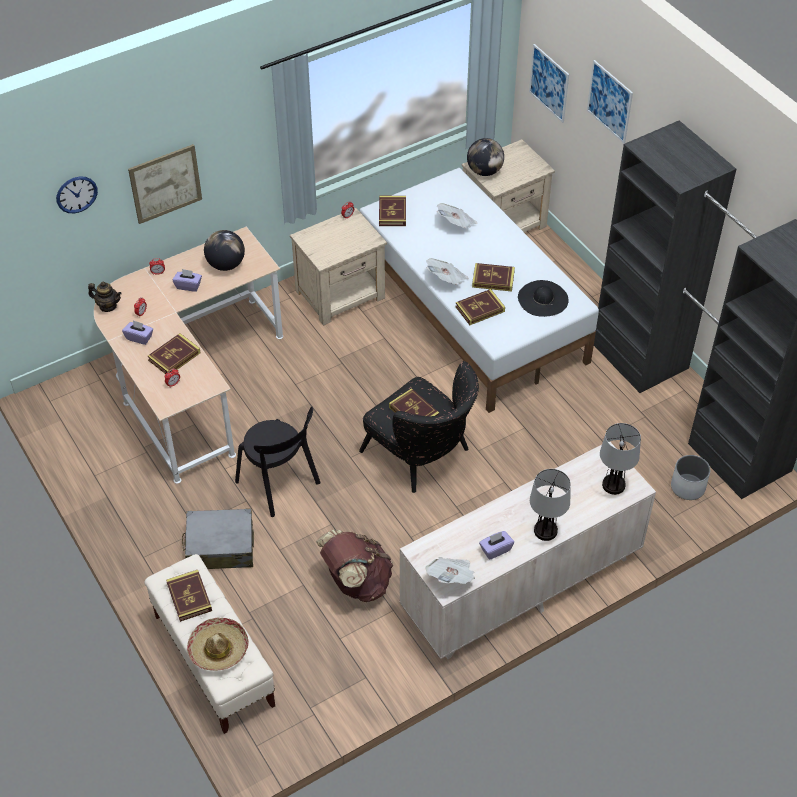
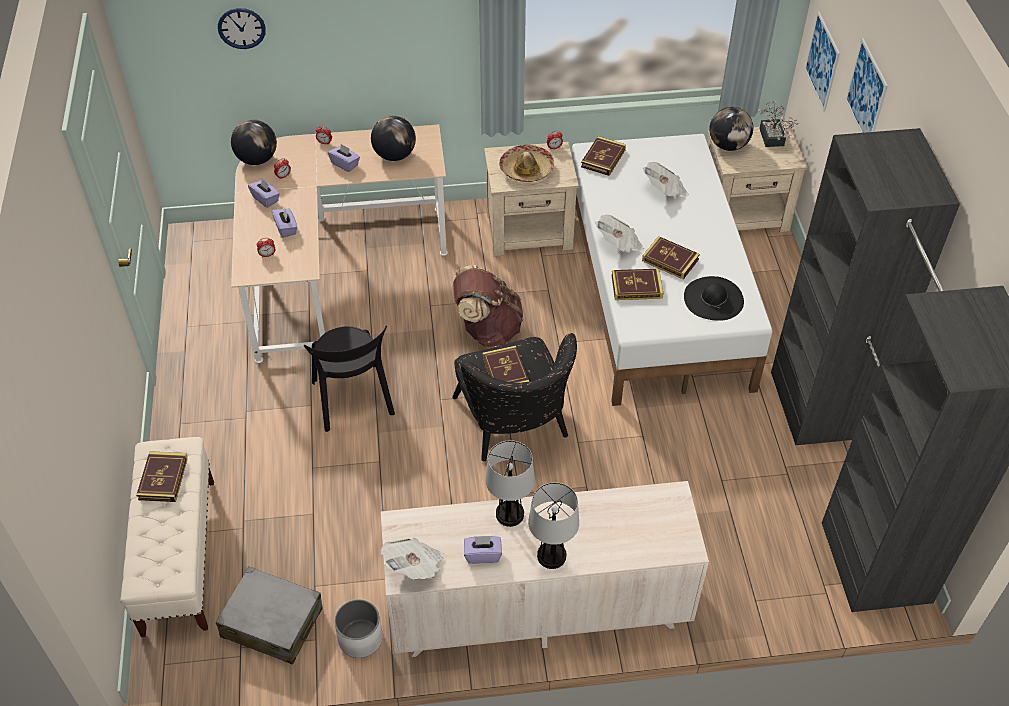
camera: 25 degrees right, 0 degrees up
teapot [88,282,122,312] -> globe [231,120,277,165]
picture [128,144,202,224] -> none
book [148,333,200,374] -> purple tissue box [272,209,297,238]
grey suitcase [182,508,254,569] -> grey suitcase moved to [216,567,323,665]
hat [187,618,249,671] -> hat moved to [499,145,554,182]
brown backpack [316,530,393,602] -> brown backpack moved to [453,265,524,347]
table lamp [600,423,641,495] -> table lamp moved to [485,440,535,527]
white planter [671,455,710,500] -> white planter moved to [334,599,383,658]
none -> potted plant [758,101,798,147]

